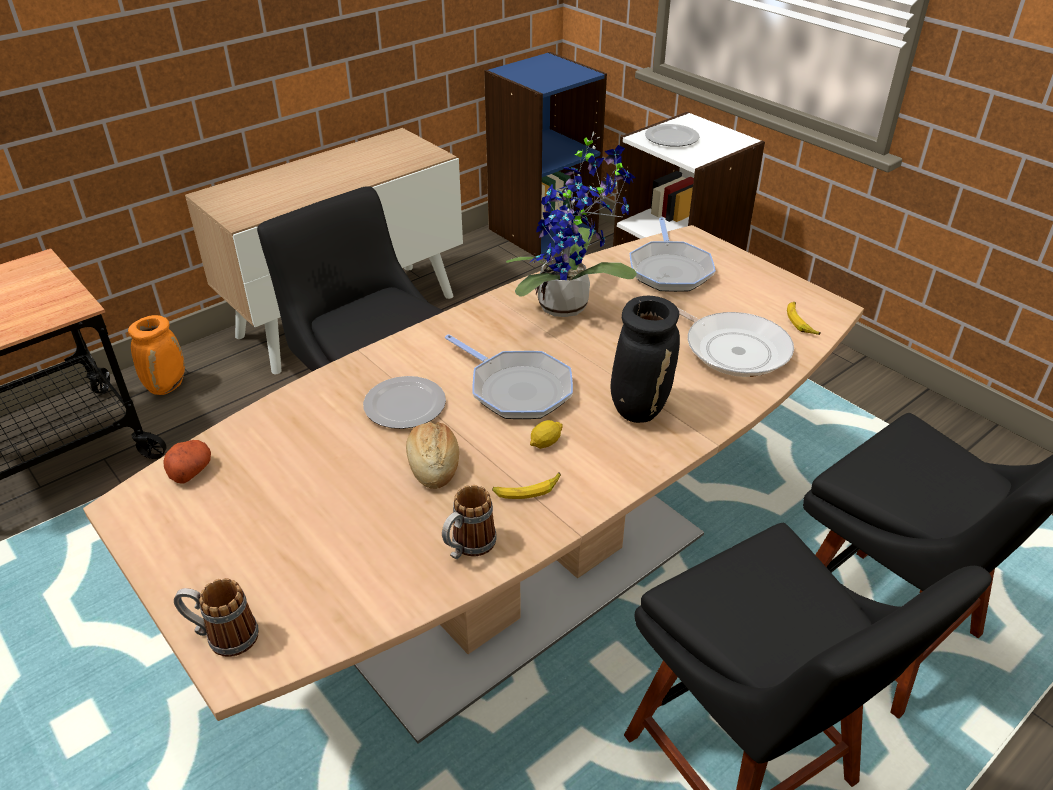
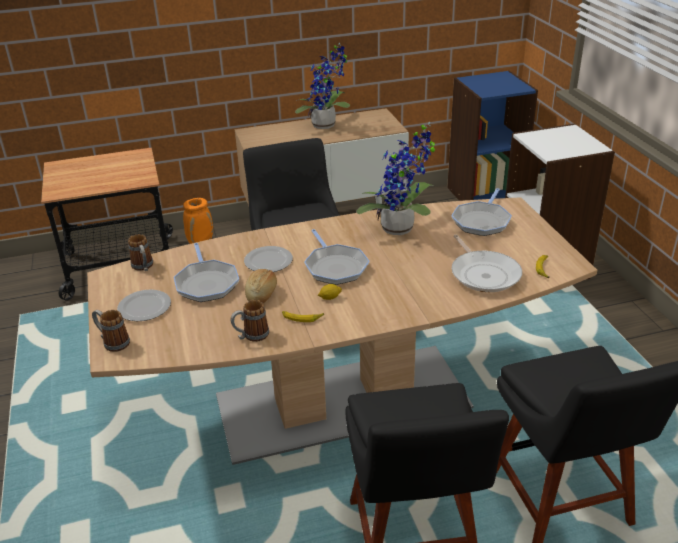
camera: 25 degrees right, 5 degrees down
potato [163,440,211,484] -> mug [128,234,153,271]
black vase [611,296,680,423] -> none
plate [645,124,700,147] -> plate moved to [117,290,171,321]
none -> frying pan [174,243,239,302]
none -> potted plant [295,43,350,129]

